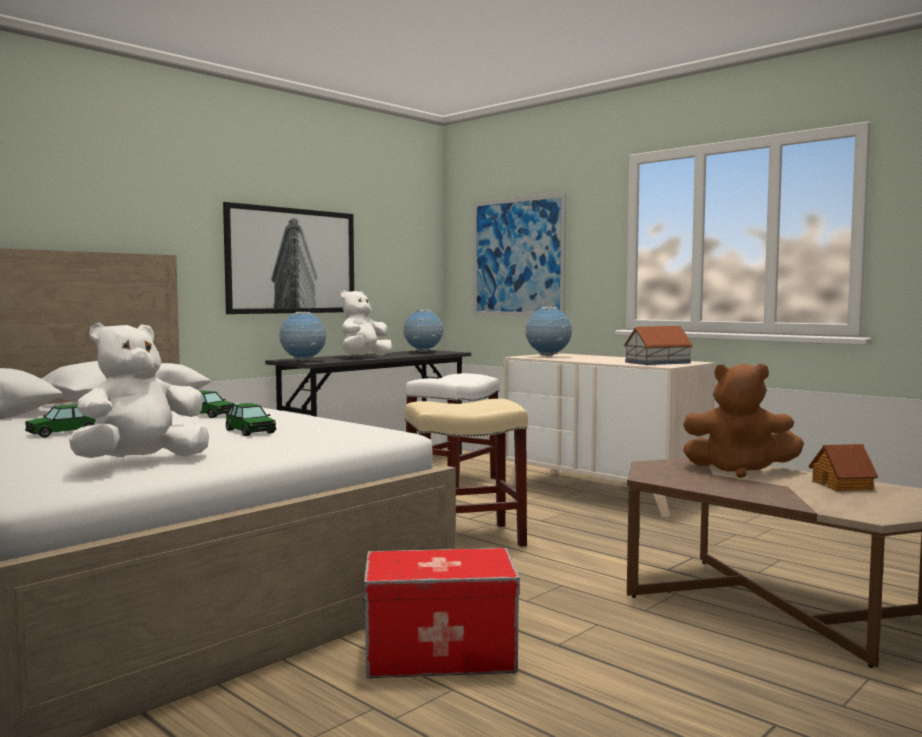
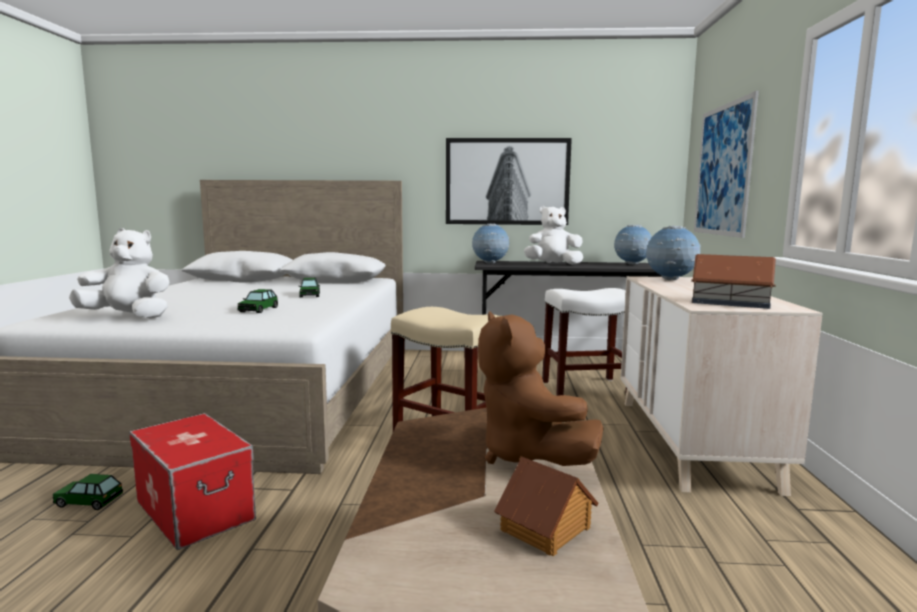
camera: 50 degrees right, 5 degrees up
toy car [25,404,96,438] -> toy car moved to [53,474,123,510]

